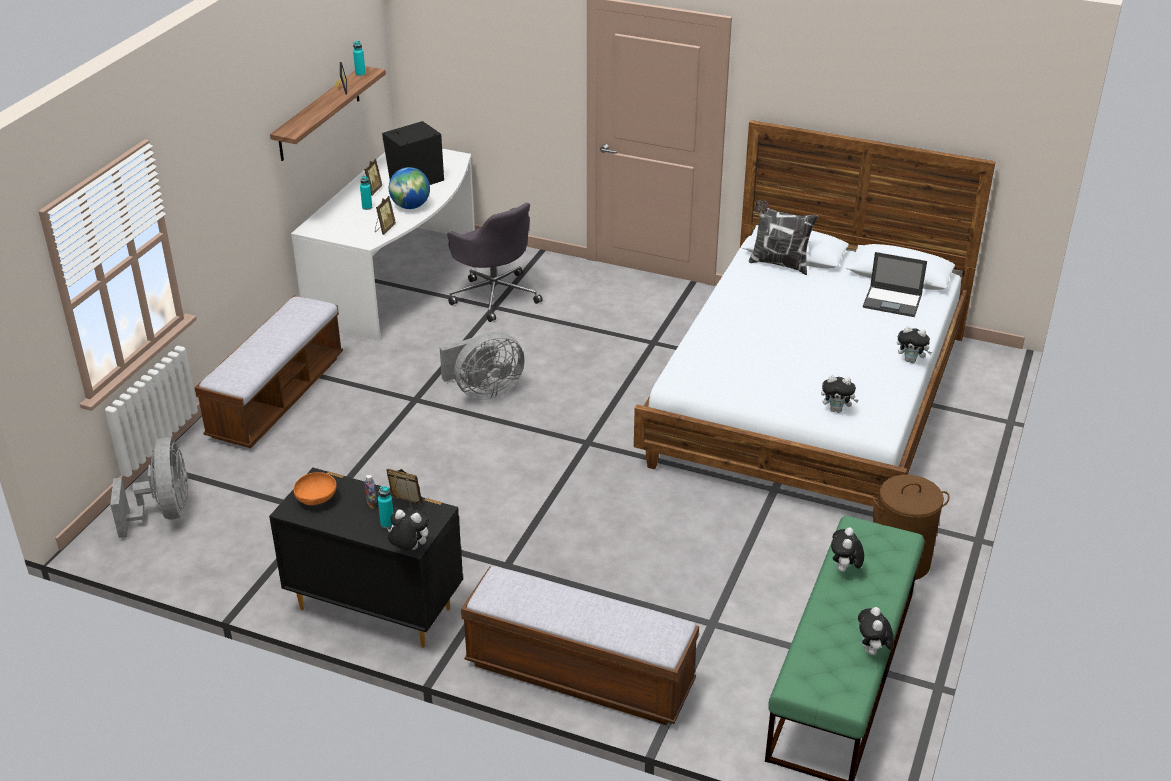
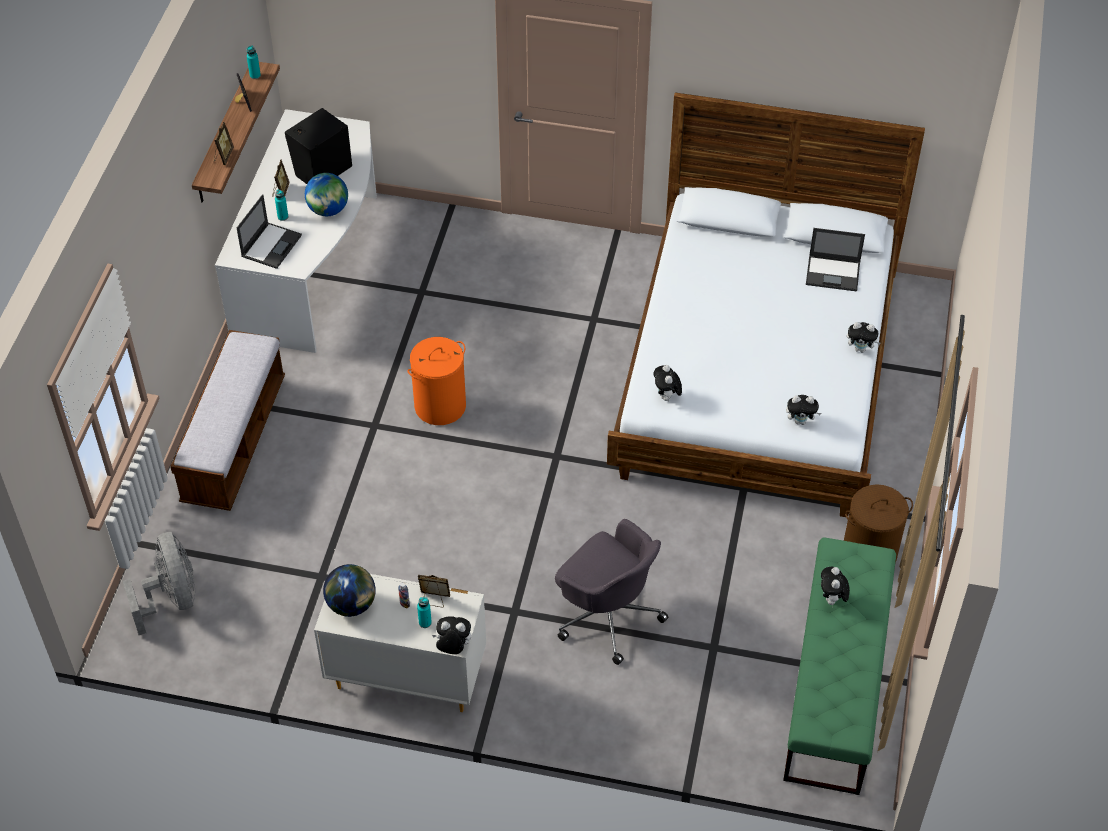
camera: 10 degrees left, 15 degrees up
black dresser [269,468,463,648] -> white dresser [314,574,486,712]
orange bowl [293,472,336,505] -> globe [323,564,376,617]
picture frame [375,196,396,235] -> picture frame moved to [214,122,234,165]
grey fan [440,332,525,400] -> orange laundry basket [407,337,466,425]
grey office chair [447,203,543,322] -> grey office chair moved to [555,519,668,665]
bench [461,566,699,725] -> none
pillow [749,200,818,275] -> none
plush toy [858,607,893,655] -> plush toy moved to [653,365,682,402]
none -> laptop [237,194,302,269]

